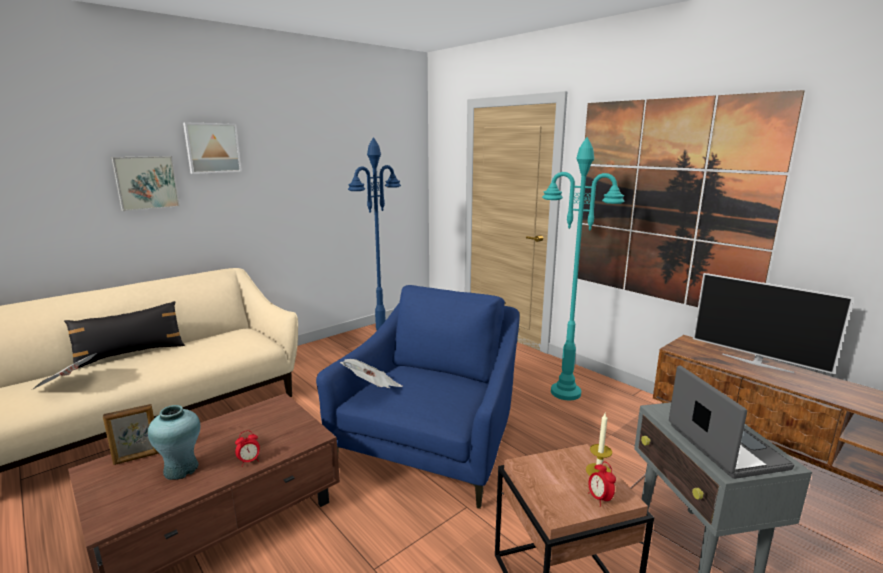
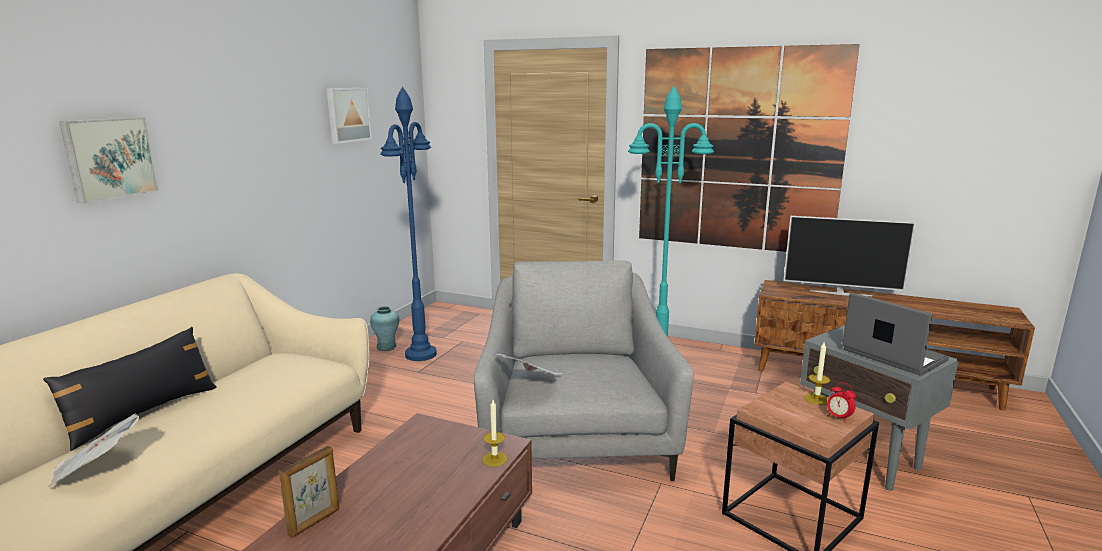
camera: 25 degrees left, 0 degrees up
turquoise vase [148,405,200,480] -> turquoise vase moved to [370,306,399,351]
picture [183,123,242,174] -> picture moved to [327,88,372,144]
alarm clock [235,430,260,467] -> none
blue armchair [316,285,520,509] -> grey armchair [474,260,694,481]
none -> candle [482,400,507,467]

